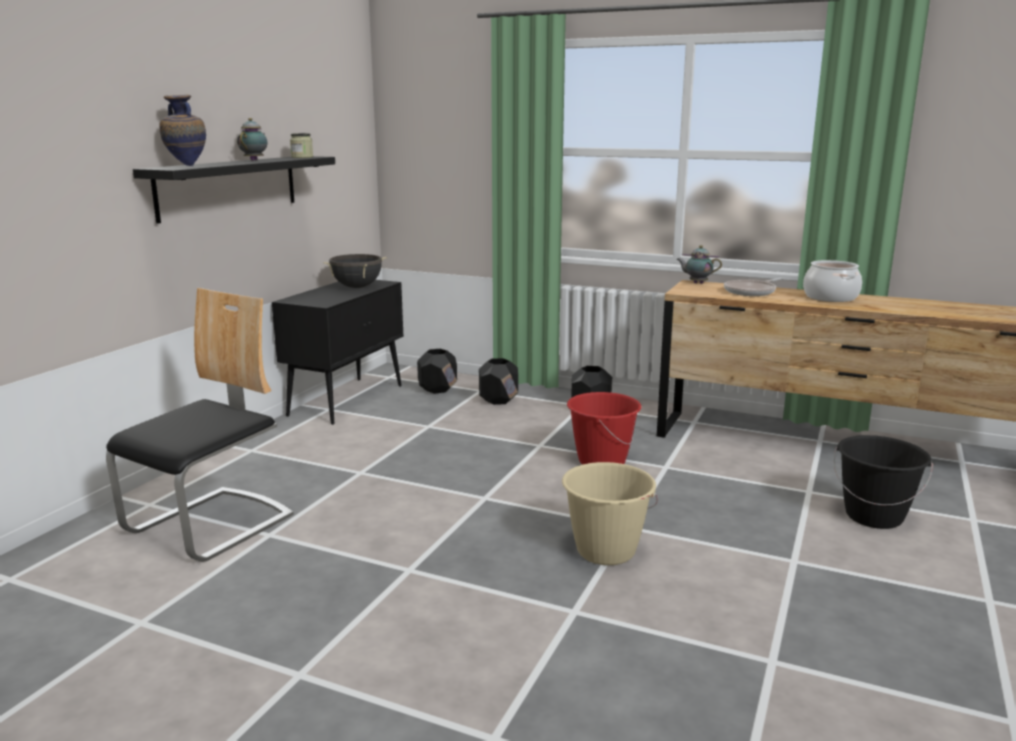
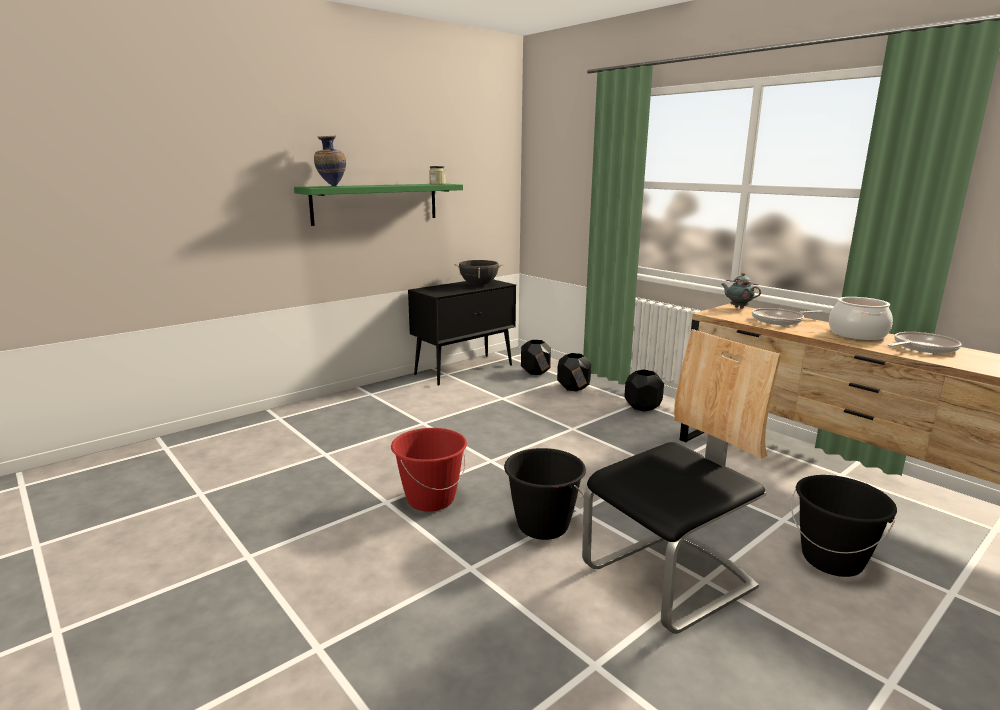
camera: 25 degrees right, 0 degrees up
chair [106,288,294,562] -> chair moved to [582,329,781,634]
black shelf [133,156,335,224] -> green shelf [294,184,463,226]
teapot [237,118,267,161] -> none
beige bucket [562,462,658,565] -> black bucket [504,448,586,540]
red bucket [567,392,641,465] -> red bucket moved to [391,428,467,512]
none -> frying pan [887,332,962,354]

